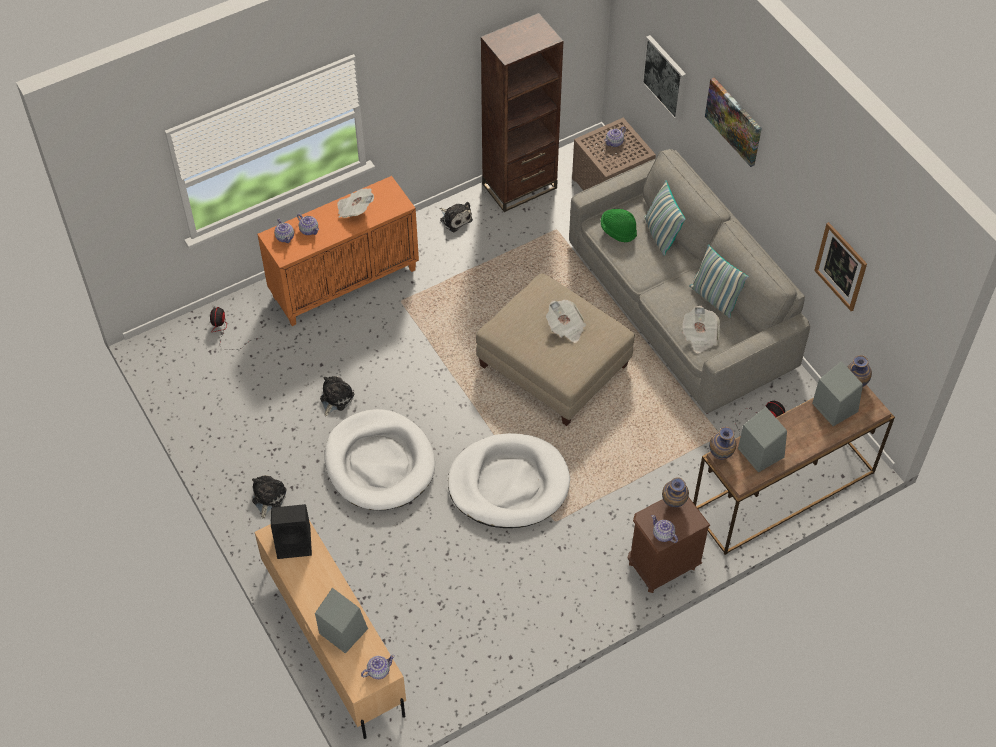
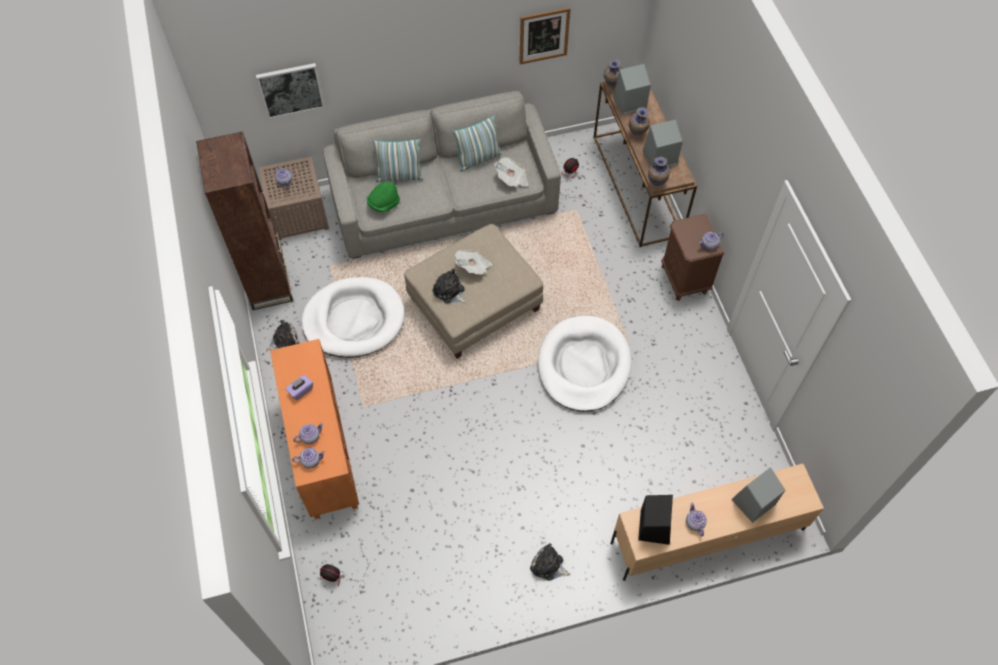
camera: 75 degrees left, 5 degrees up
plush toy [320,376,355,416] -> plush toy moved to [432,268,467,303]
white dog bed [325,409,435,510] -> white dog bed moved to [302,277,405,358]
newspaper [337,188,374,218] -> purple tissue box [286,375,313,400]
teapot [361,655,395,679] -> teapot moved to [686,503,707,536]
vase [662,477,689,507] -> vase moved to [629,107,650,135]
picture [705,78,762,167] -> none

